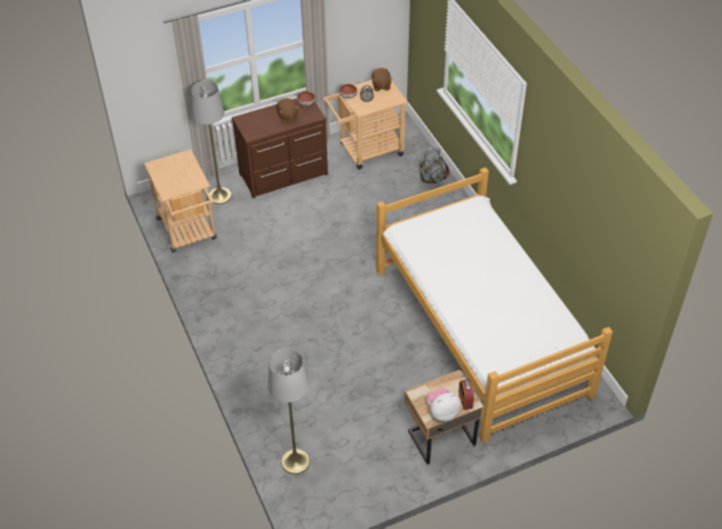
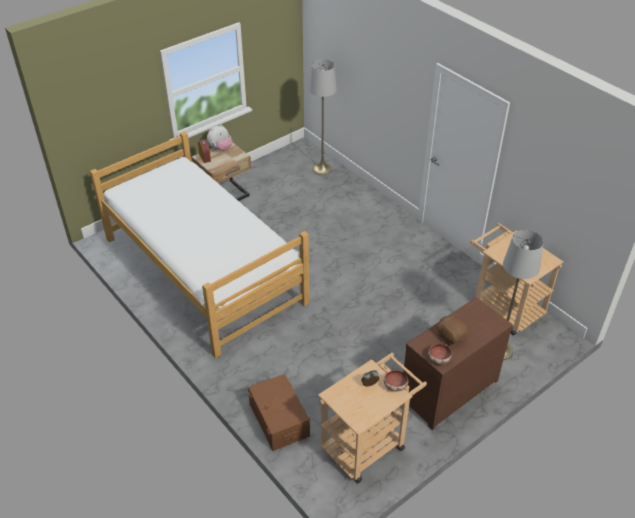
camera: 165 degrees right, 5 degrees down
brown plush toy [372,68,393,91] -> none
grey backpack [419,148,449,184] -> brown storage box [248,374,310,451]

